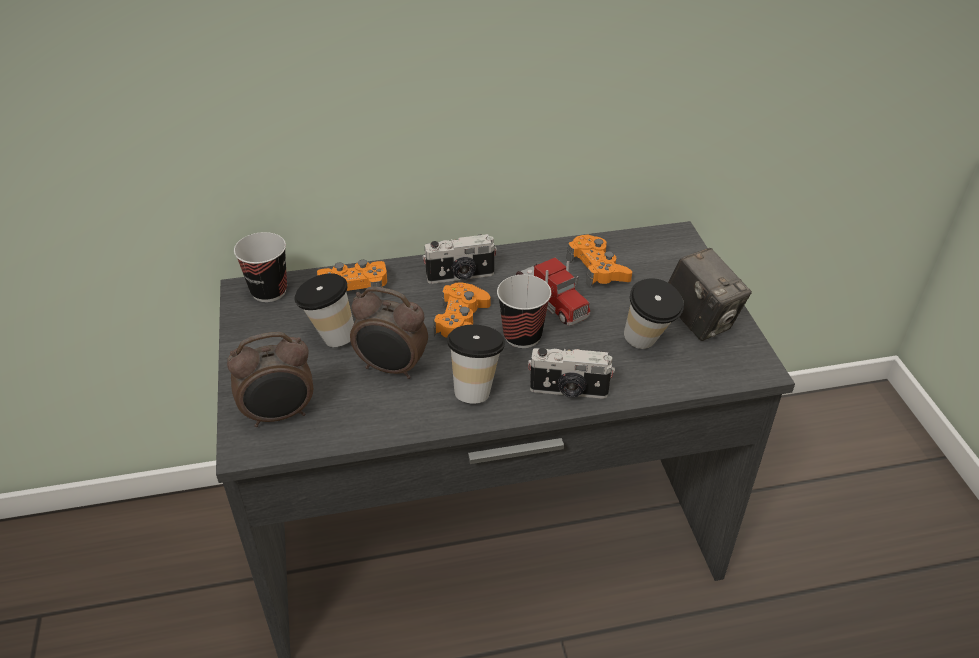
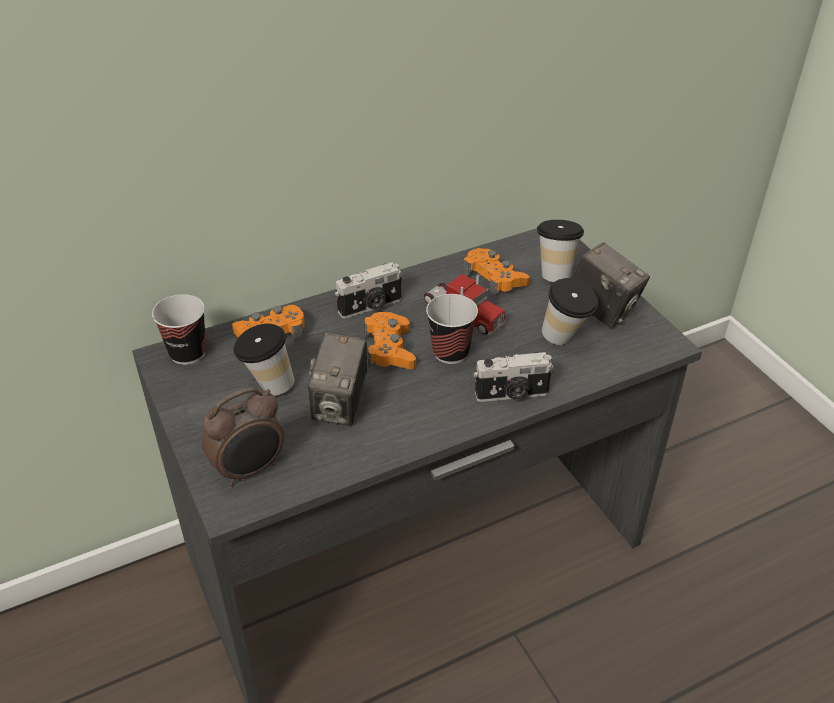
camera: 15 degrees left, 0 degrees up
alarm clock [350,287,428,379] -> camera [308,332,367,426]
cup [447,325,505,404] -> cup moved to [537,220,584,282]

